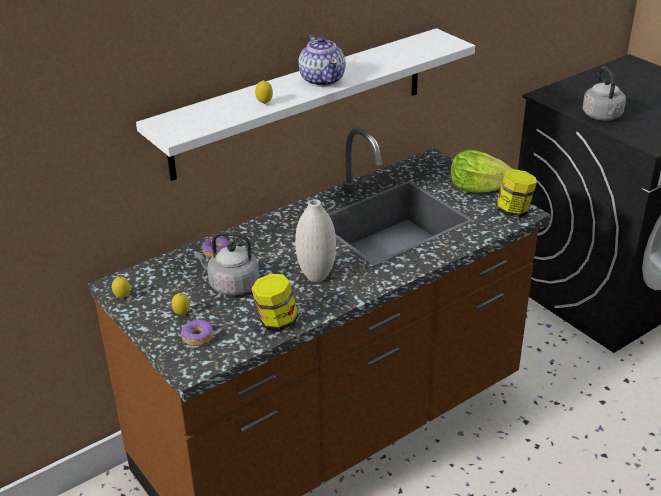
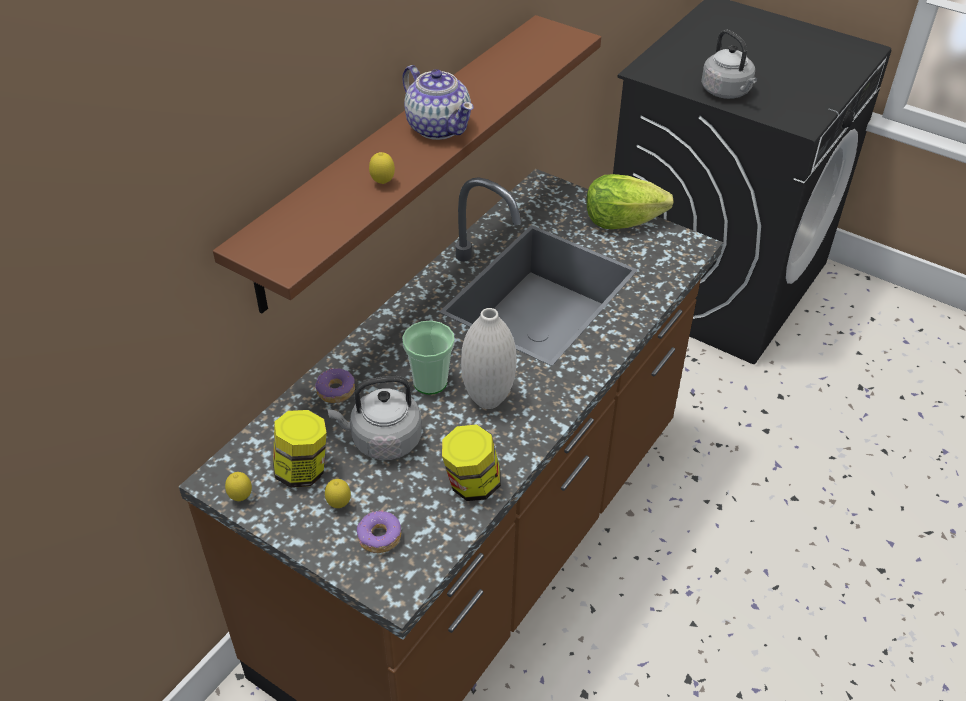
camera: 20 degrees left, 10 degrees up
white shelf [136,28,475,181] -> brown shelf [213,15,601,313]
jar [496,169,537,218] -> jar moved to [273,410,327,488]
none -> cup [402,320,455,395]

